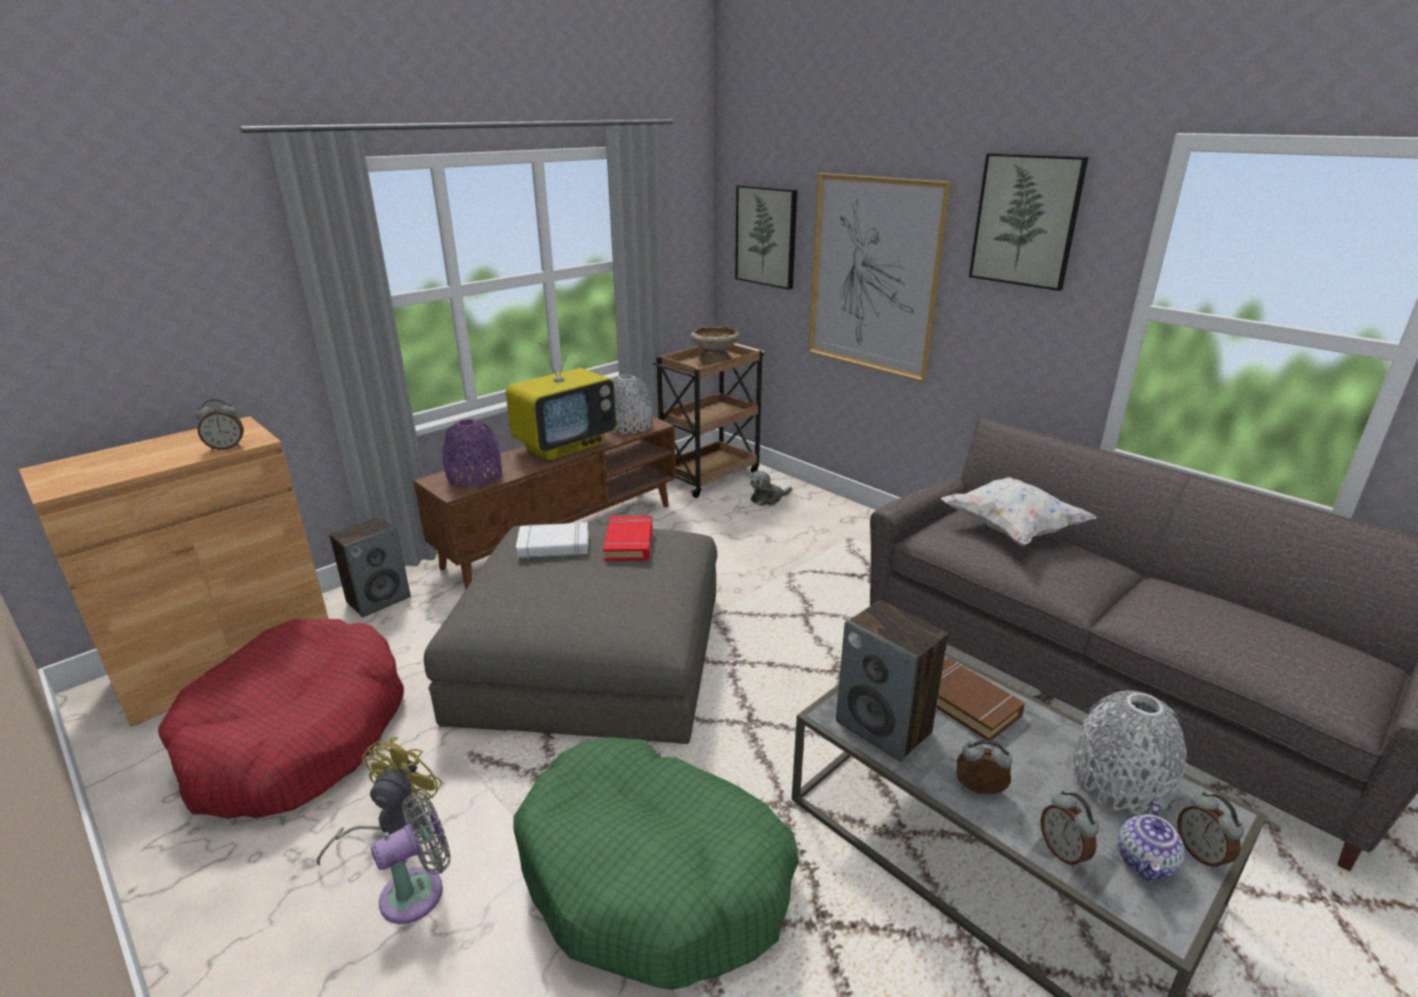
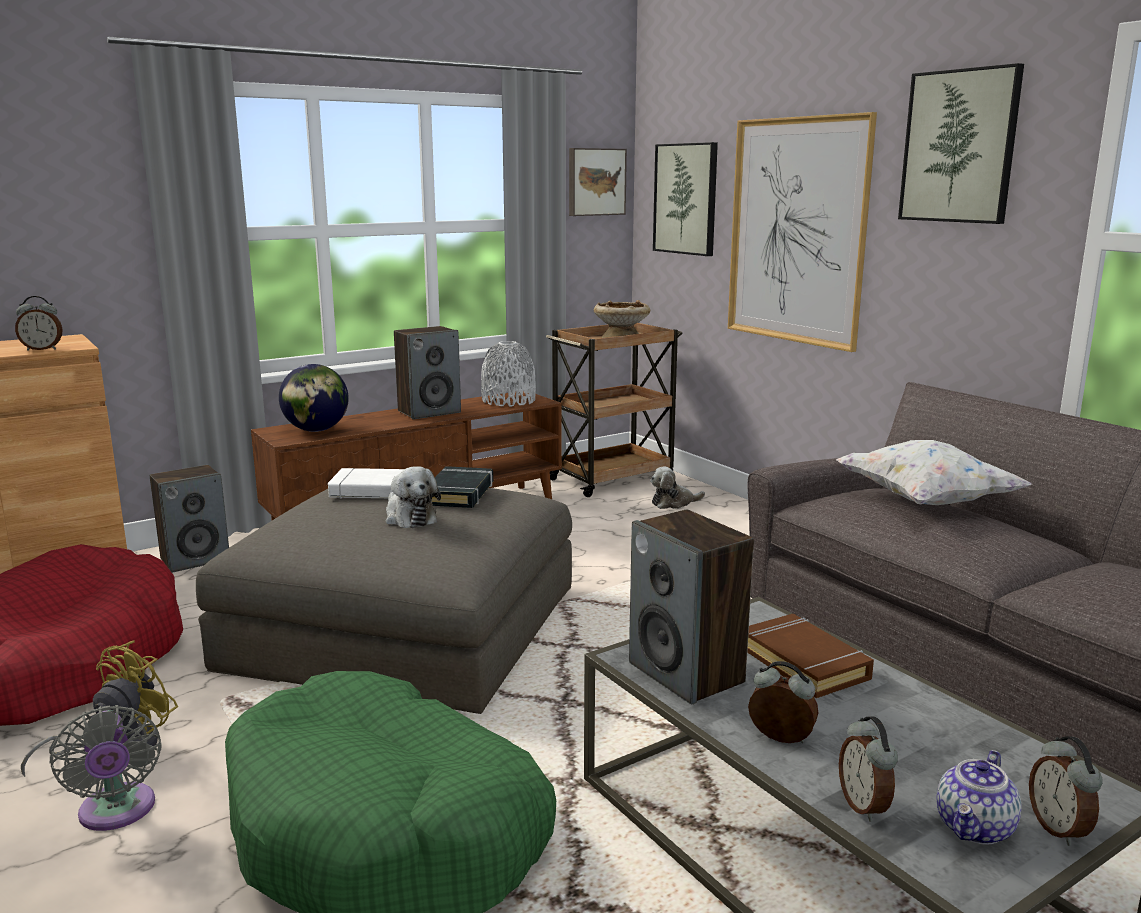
camera: 10 degrees right, 10 degrees down
grey fan [371,792,451,924] -> grey fan turned 90 degrees clockwise [50,705,162,831]
purple vase [443,419,502,488] -> globe [279,364,349,432]
television [506,337,616,460] -> speaker [394,326,461,419]
red book [603,516,653,561] -> black book [432,466,493,508]
grey vase [1073,690,1187,815] -> none
none -> plush toy [386,467,441,528]
none -> picture [569,148,627,216]

